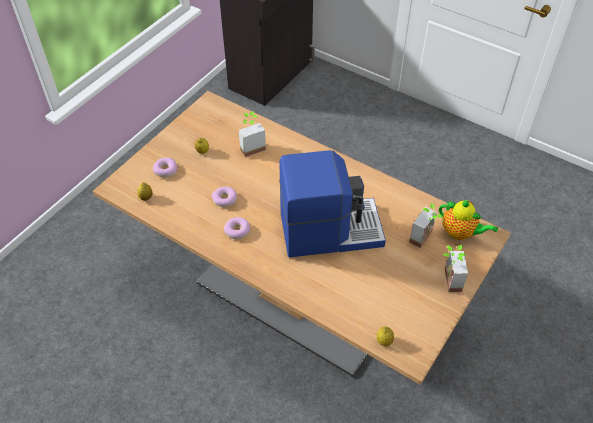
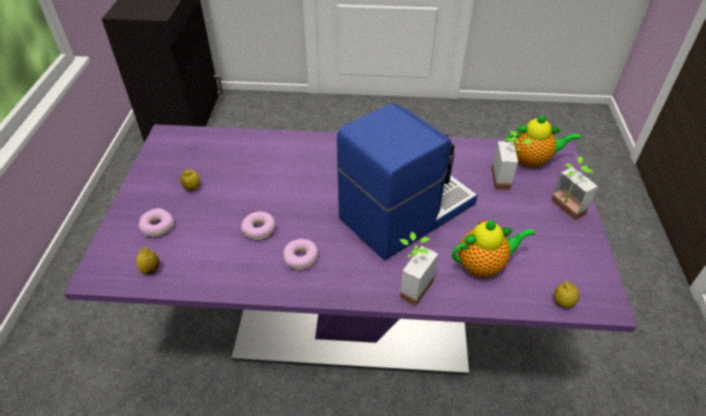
camera: 30 degrees left, 5 degrees down
beige dining table [93,91,511,385] -> purple dining table [64,125,637,375]
potted plant [239,111,266,157] -> potted plant moved to [399,232,438,306]
none -> teapot [452,219,536,278]

